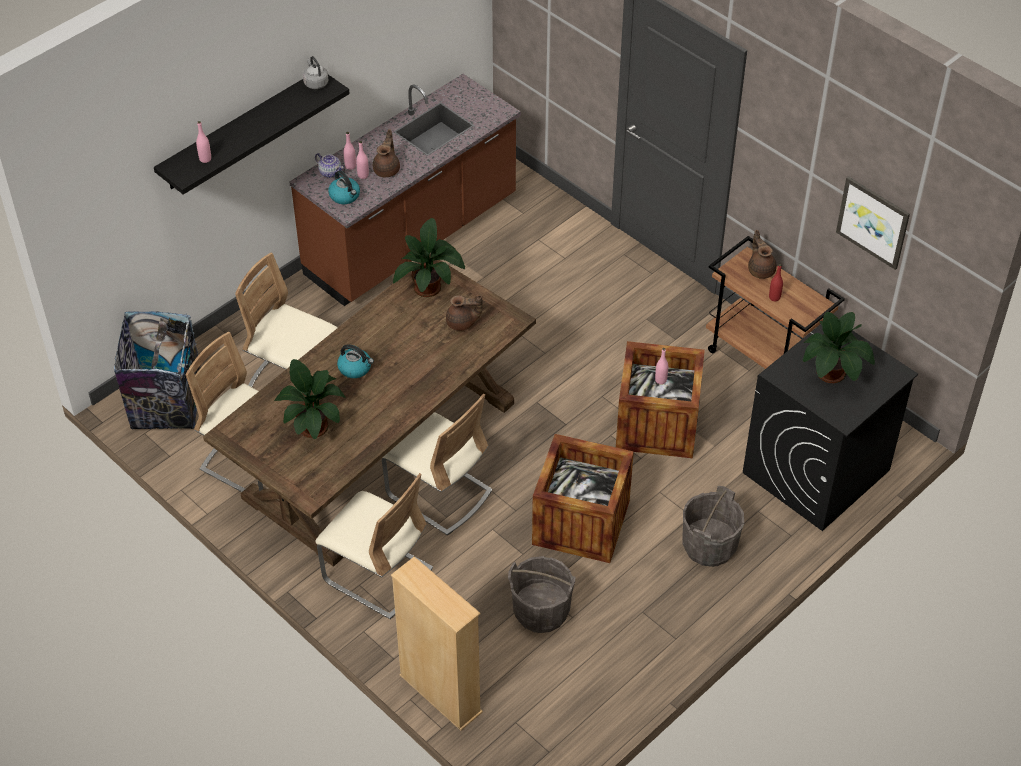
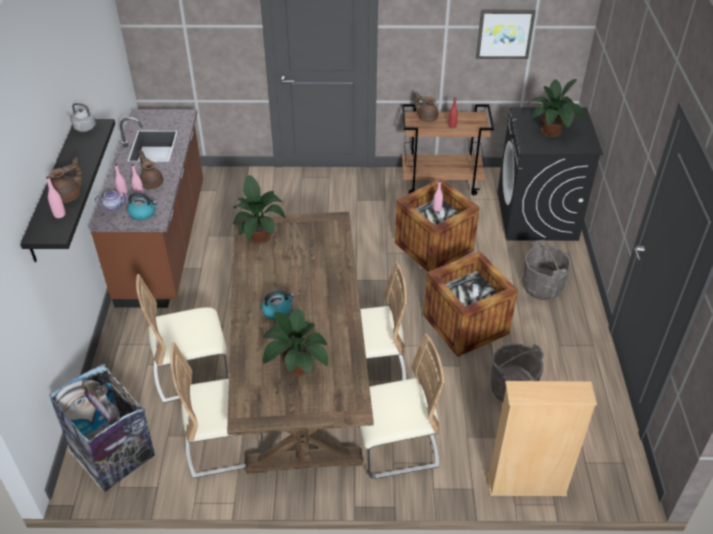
camera: 45 degrees left, 5 degrees down
brown teapot [446,295,483,331] -> brown teapot moved to [49,157,82,203]

